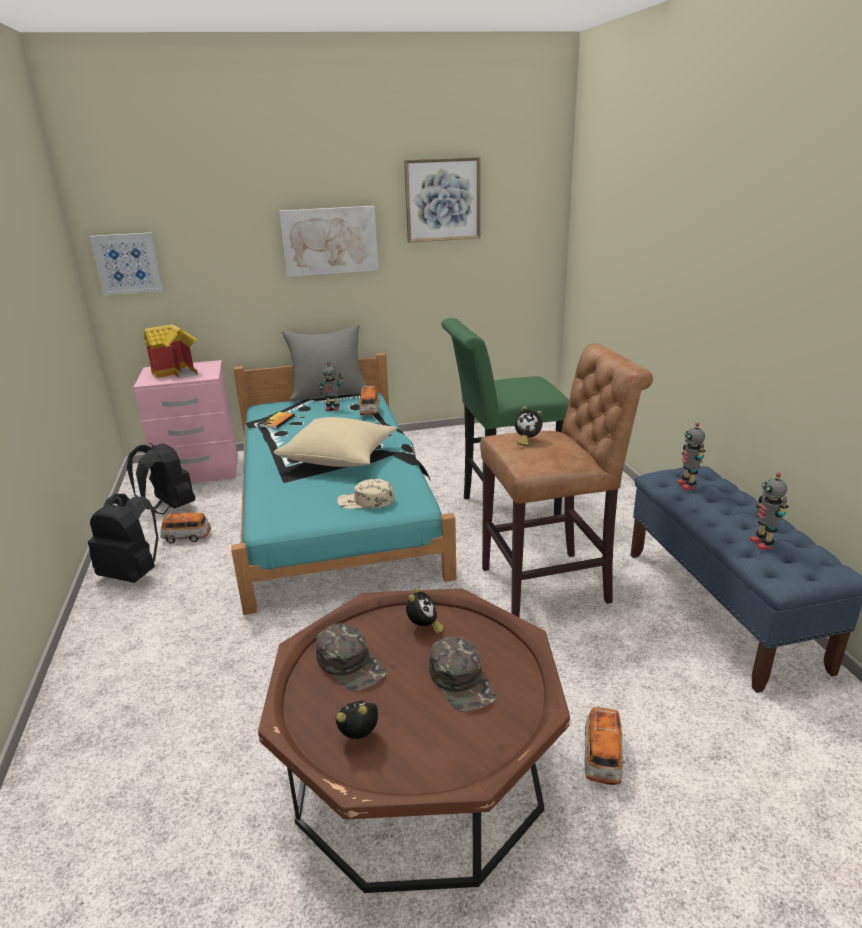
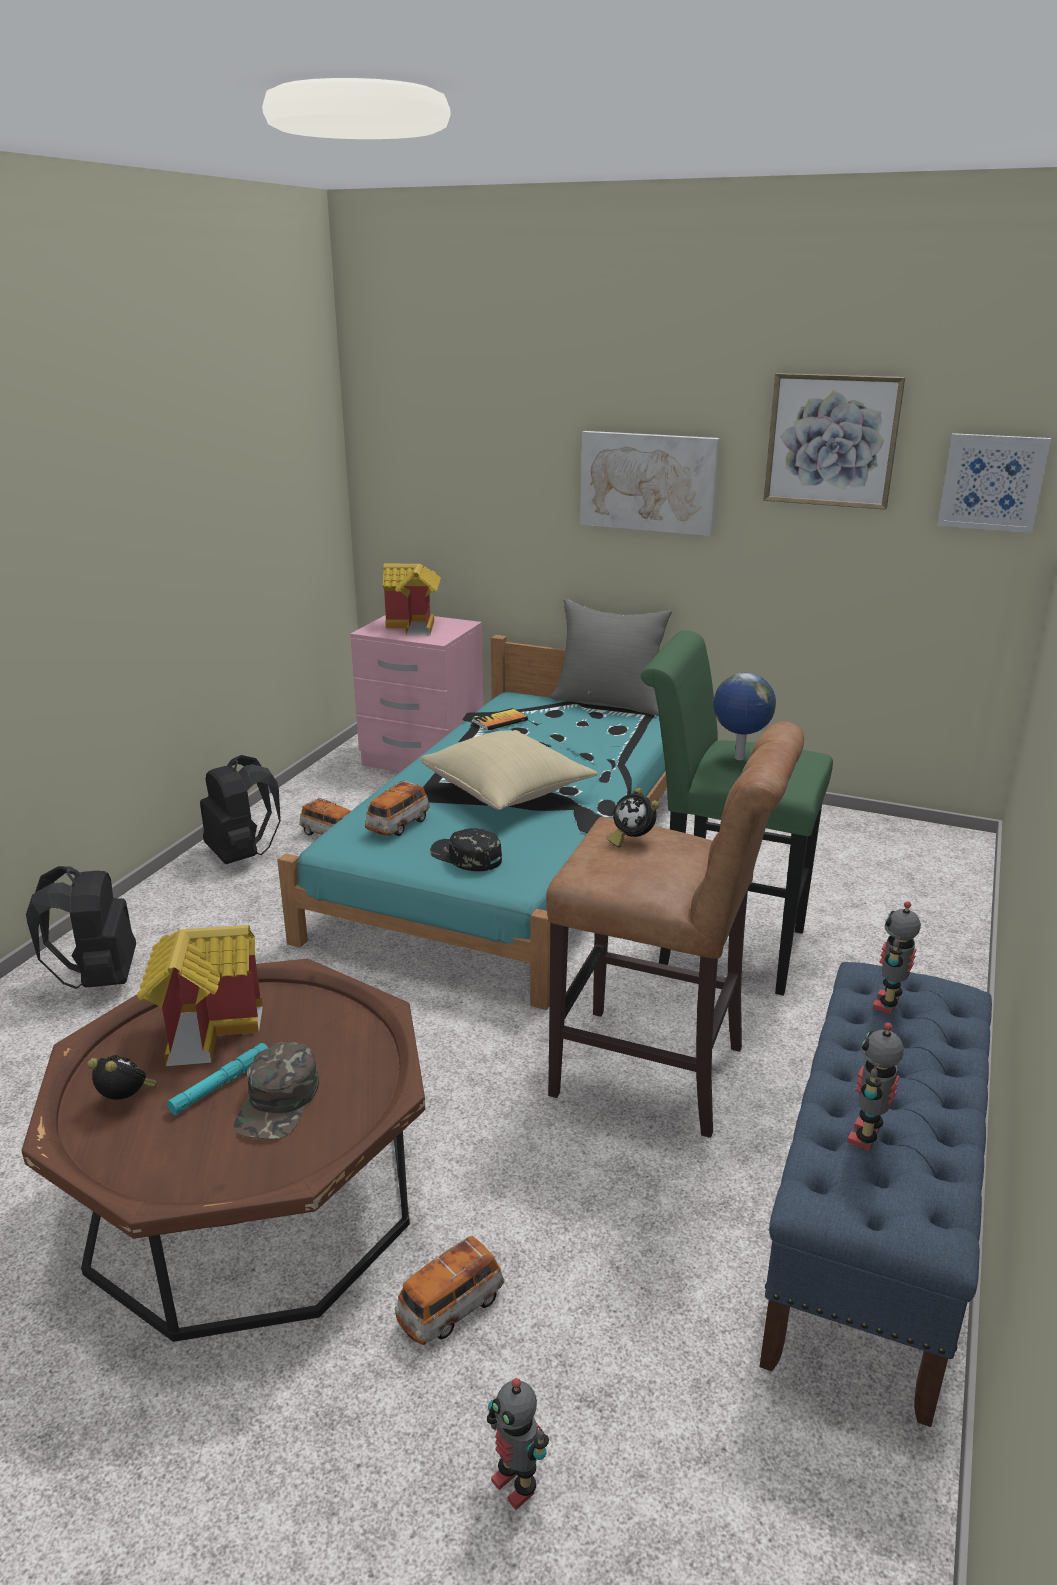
camera: 35 degrees right, 0 degrees up
picture [90,232,163,295] -> picture moved to [937,433,1051,533]
black backpack [127,443,195,514] -> black backpack moved to [26,866,136,989]
green cap [316,623,387,691] -> toy house [137,925,263,1066]
toy robot [319,362,342,411] -> toy robot moved to [487,1378,549,1510]
beige cap [337,479,394,509] -> black cap [430,828,502,871]
toy car [358,386,380,415] -> toy car moved to [365,780,430,836]
alarm clock [406,588,444,634] -> none
none -> turquoise flashlight [167,1043,268,1115]
none -> globe [713,673,776,760]

